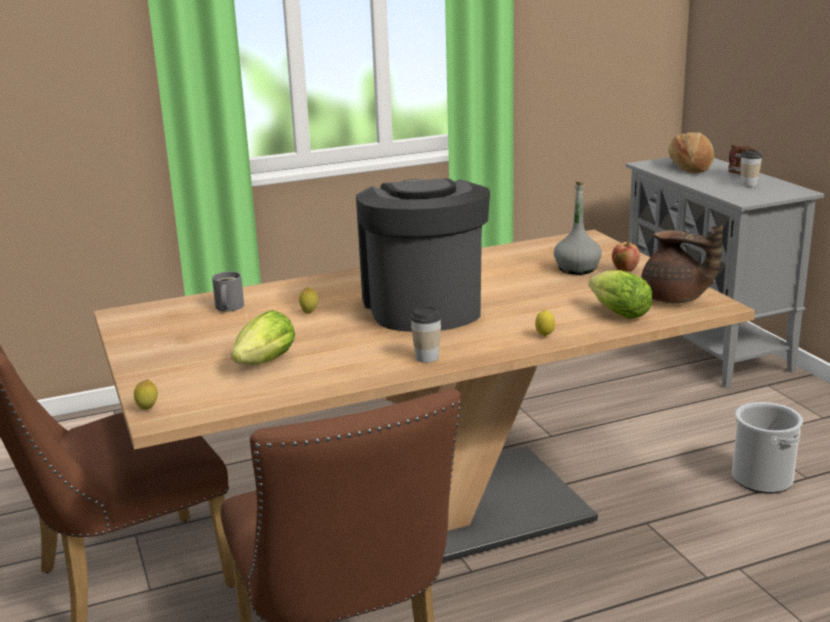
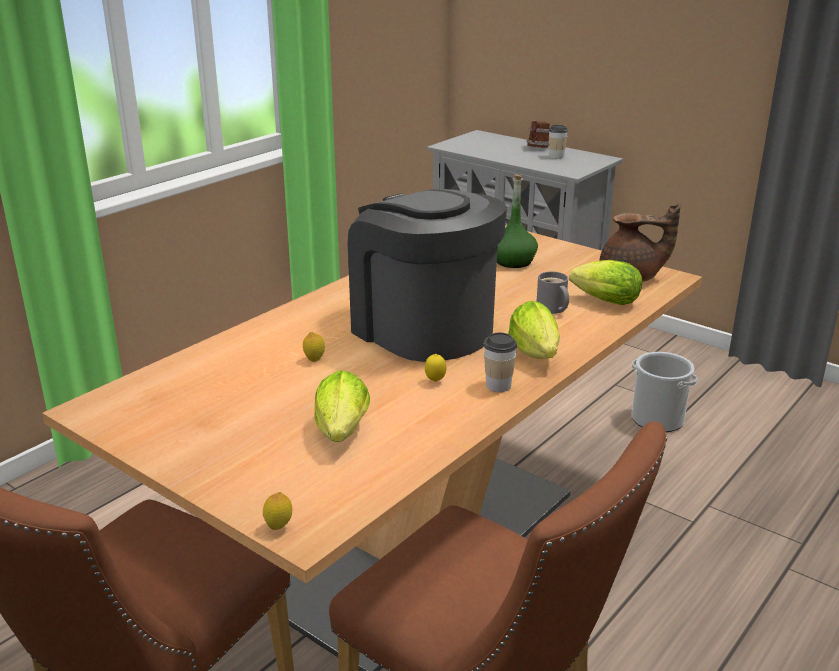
camera: 30 degrees left, 5 degrees up
grey mug [212,272,244,311] -> grey mug moved to [537,271,569,314]
lemon [535,310,555,336] -> lemon moved to [425,354,446,382]
grey bottle [554,180,602,275] -> green bottle [497,174,538,268]
apple [612,242,640,272] -> none
bread [668,132,714,173] -> none
none -> lettuce [508,301,560,359]

